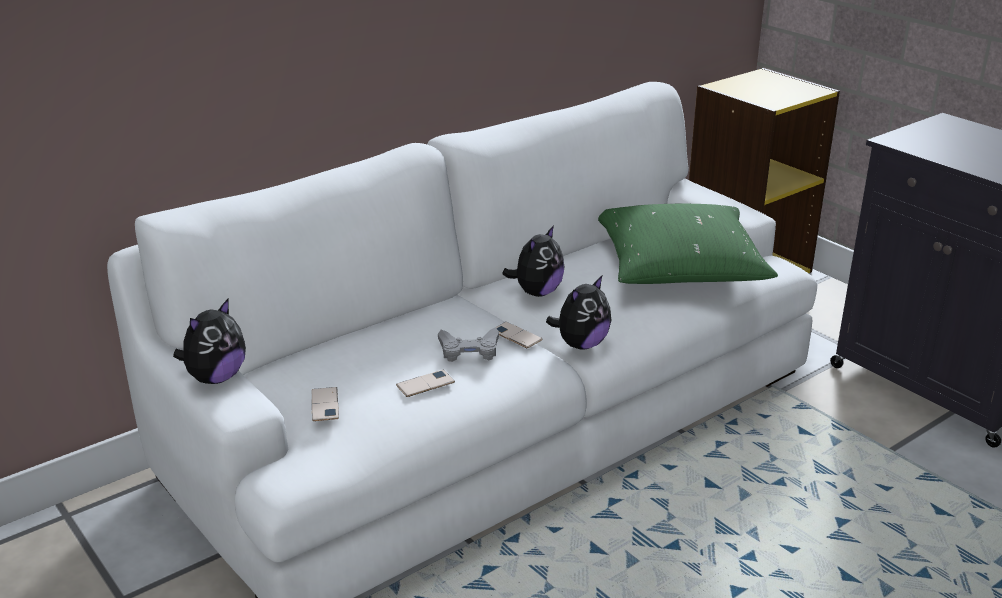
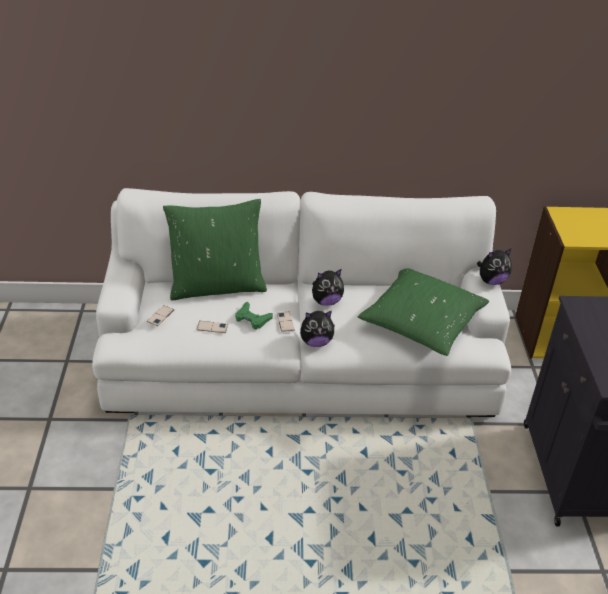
camera: 35 degrees right, 10 degrees up
plush toy [173,299,246,384] -> plush toy moved to [477,248,512,285]
grey game controller [438,327,499,362] -> green game controller [235,302,273,330]
none -> green pillow [163,199,267,300]

